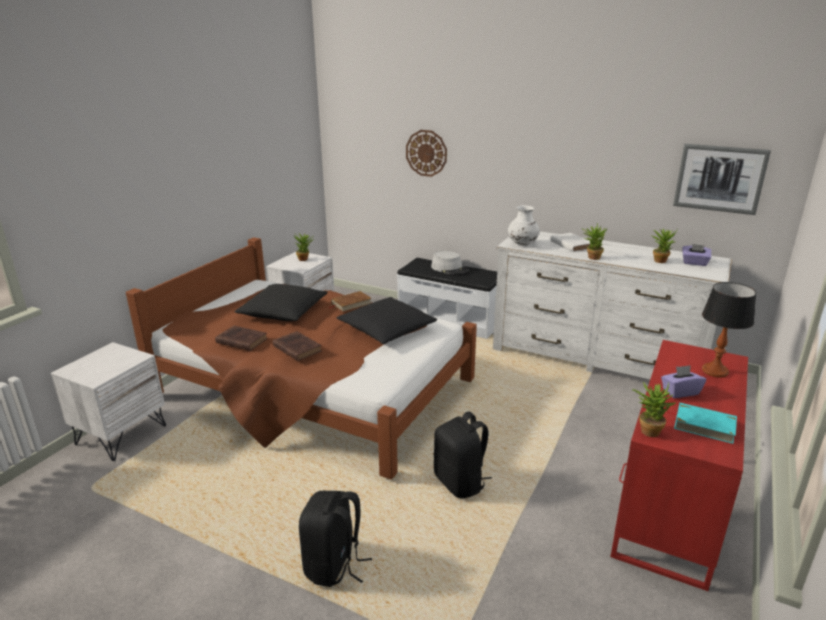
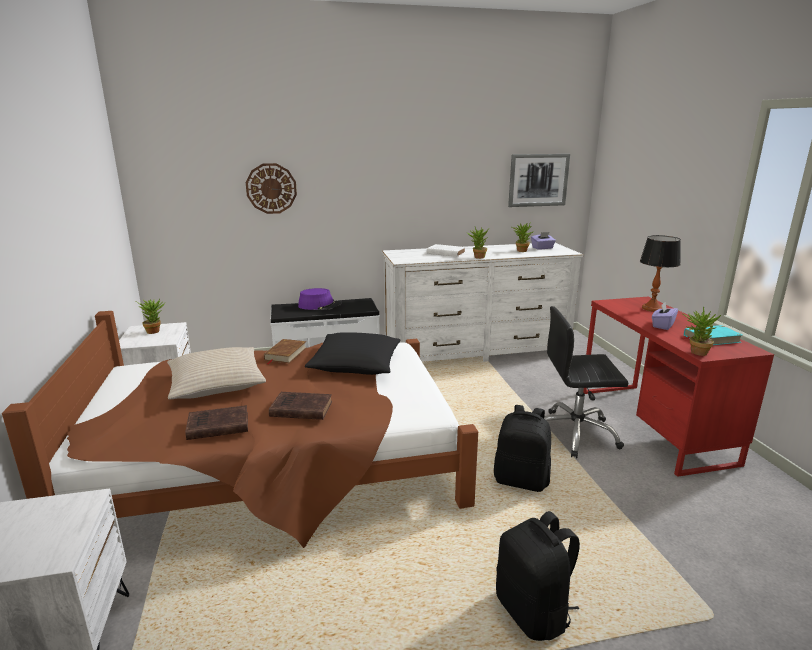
camera: 40 degrees left, 5 degrees down
black pillow [235,284,328,321] -> beige pillow [167,347,266,399]
grey hat [431,251,469,275] -> purple hat [298,288,342,310]
white vase [508,205,540,245] -> none
none -> black office chair [544,306,628,458]

